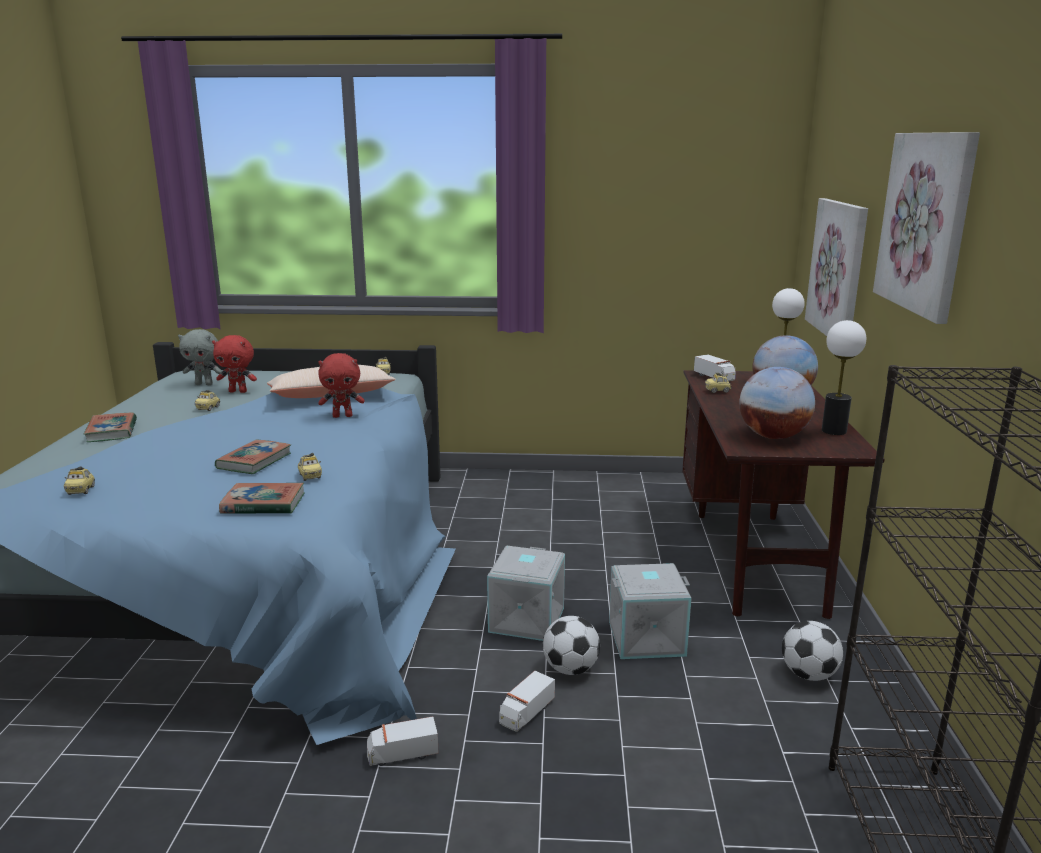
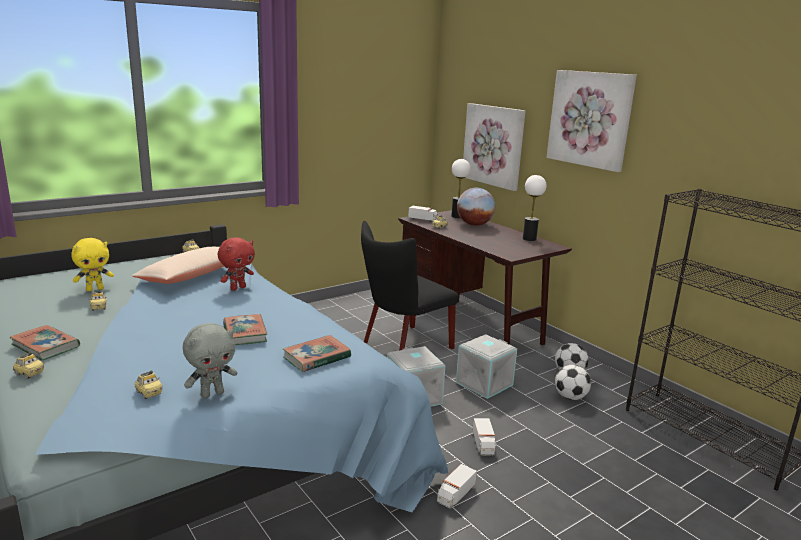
camera: 40 degrees left, 0 degrees up
grey plush toy [178,329,222,385] -> grey plush toy moved to [183,323,237,399]
red plush toy [212,335,257,393] -> yellow plush toy [71,238,114,291]
toy car [298,453,322,481] -> toy car moved to [13,352,44,379]
football [543,616,600,675] -> football moved to [555,365,591,400]
globe [739,367,815,439] -> none
none -> black chair [361,221,458,351]

